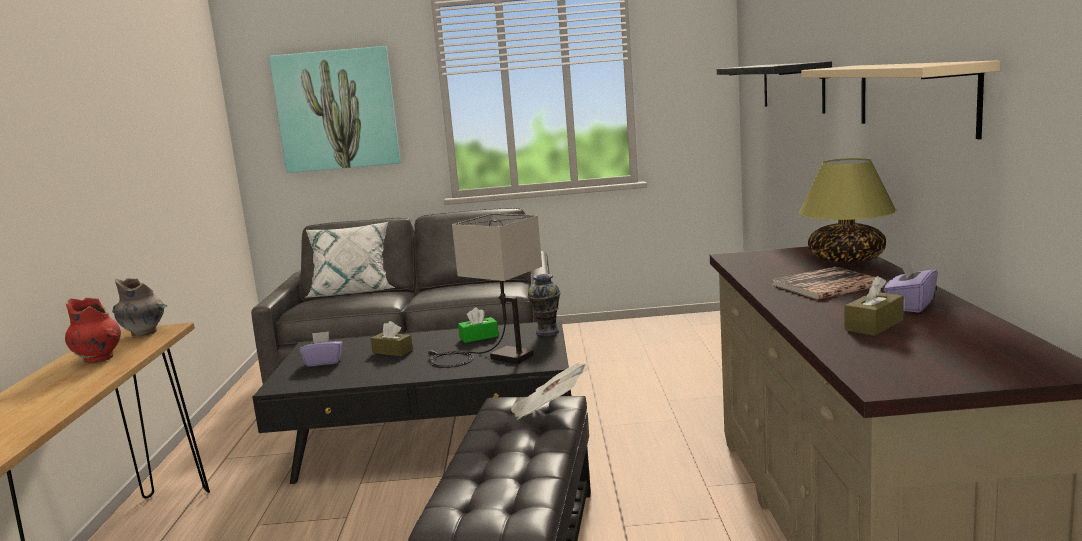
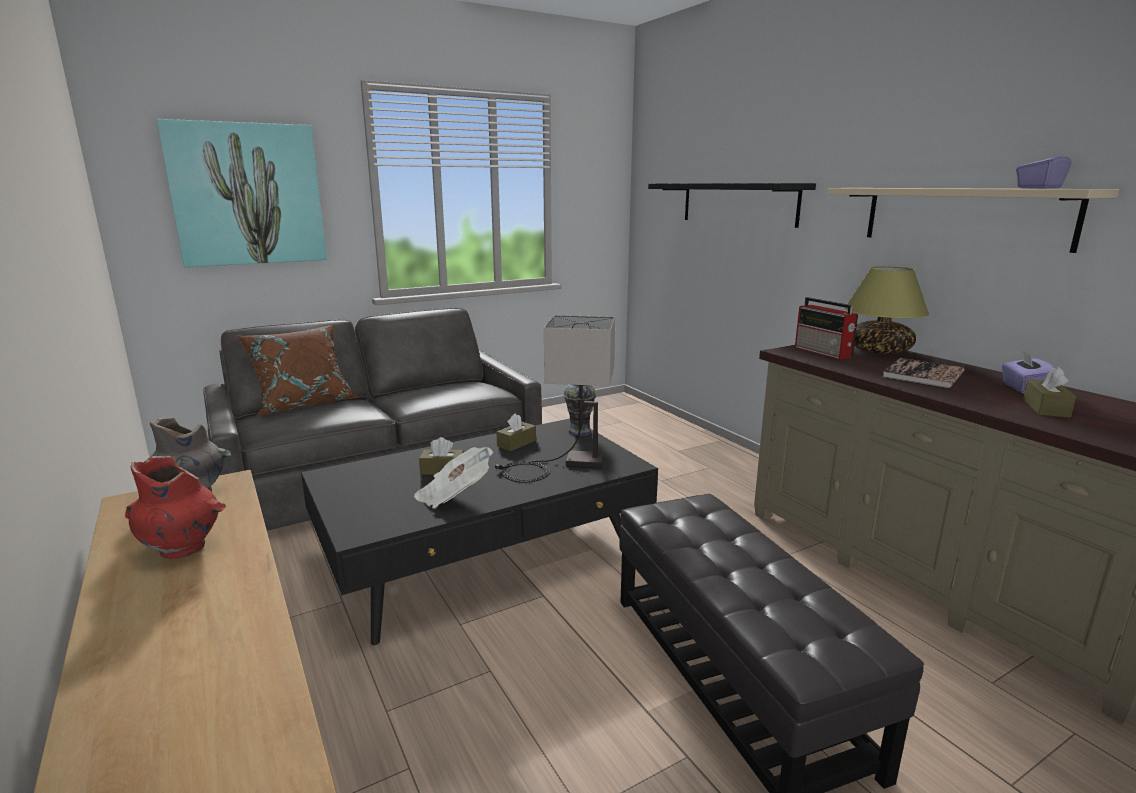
camera: 30 degrees left, 5 degrees up
purple tissue box [299,331,343,366] -> purple tissue box moved to [1016,147,1072,188]
white pillow [306,222,395,297] -> brown pillow [236,324,360,416]
green tissue box [458,307,499,343] -> brown tissue box [496,413,536,451]
newspaper [511,363,588,420] -> newspaper moved to [414,447,493,508]
none -> radio [795,297,858,360]

